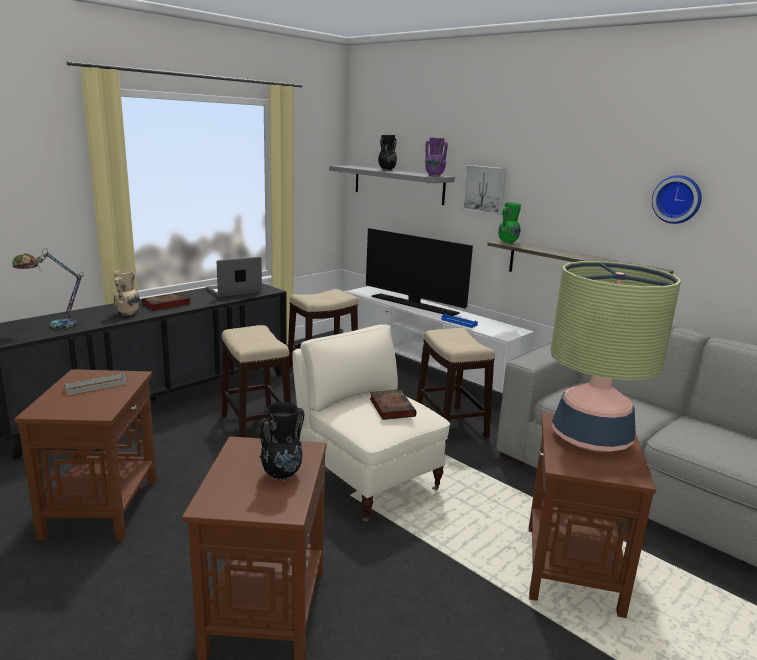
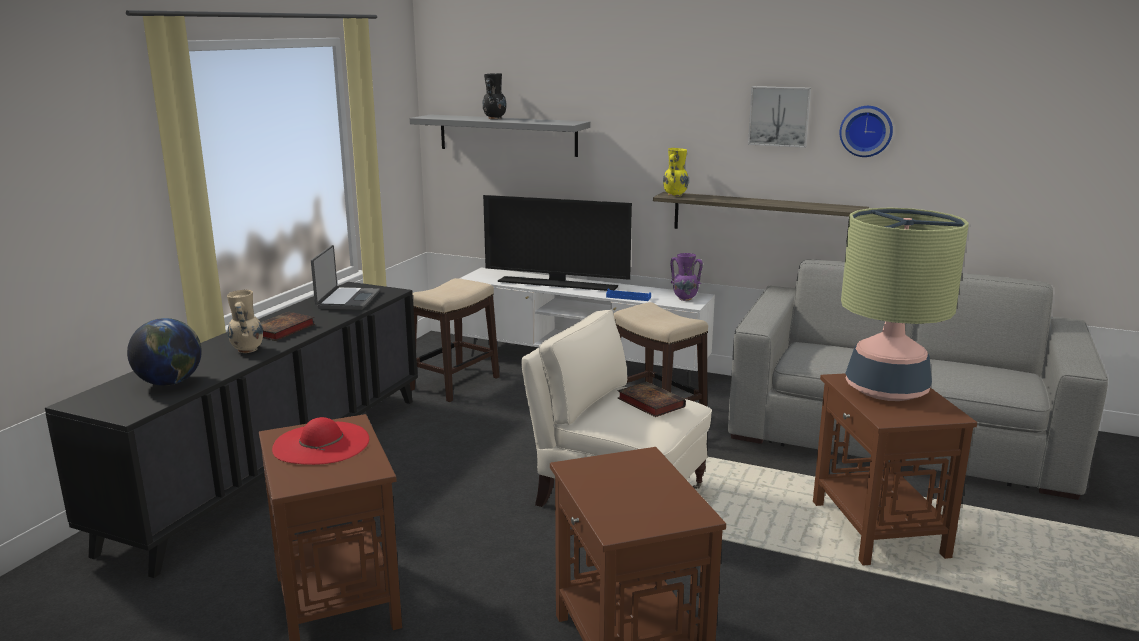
camera: 20 degrees left, 0 degrees up
table lamp [12,248,84,329] -> globe [127,318,202,386]
grey tray [64,373,126,395] -> red hat [272,417,369,465]
laptop [206,257,262,297] -> laptop turned 150 degrees clockwise [311,245,380,310]
stool [222,325,291,437] -> none
black vase [258,402,304,481] -> none
purple vase [425,137,448,176] -> purple vase moved to [670,253,703,301]
picture [463,165,507,215] -> picture moved to [748,86,811,148]
green vase [498,202,521,244] -> yellow vase [663,148,689,196]

